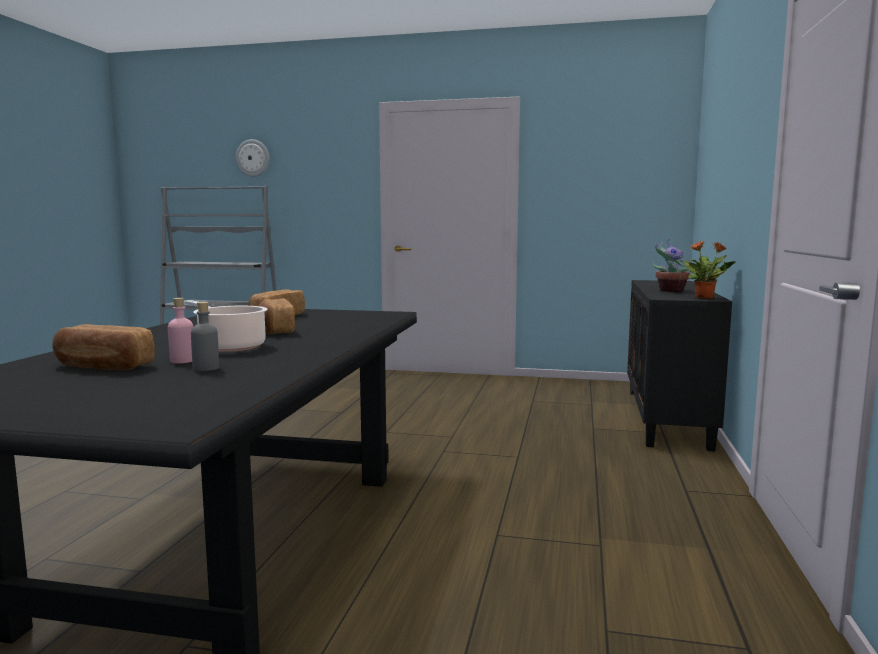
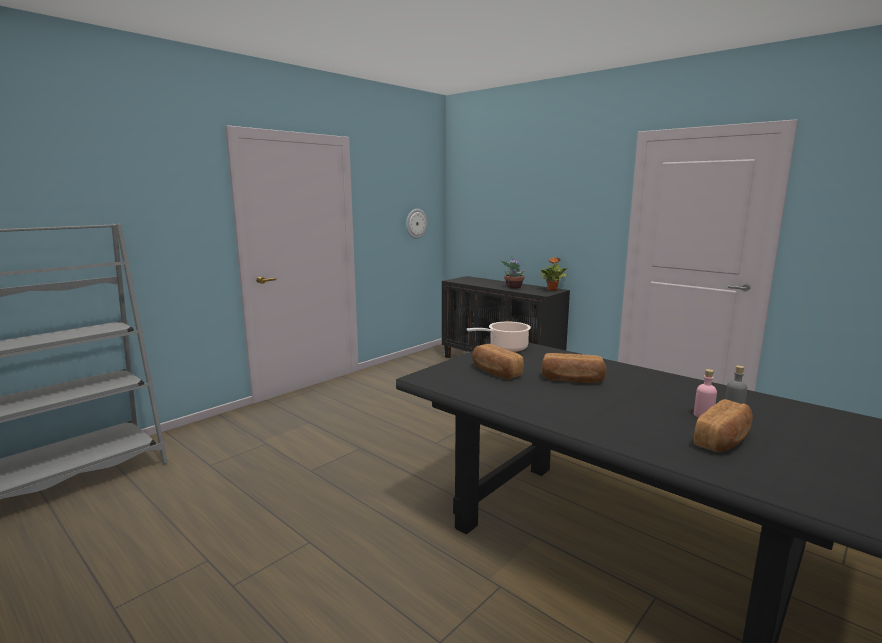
camera: 60 degrees left, 5 degrees up
cooking pot [185,300,267,352] -> cooking pot moved to [466,322,531,352]
wall clock [236,139,269,177] -> wall clock moved to [406,209,427,239]

